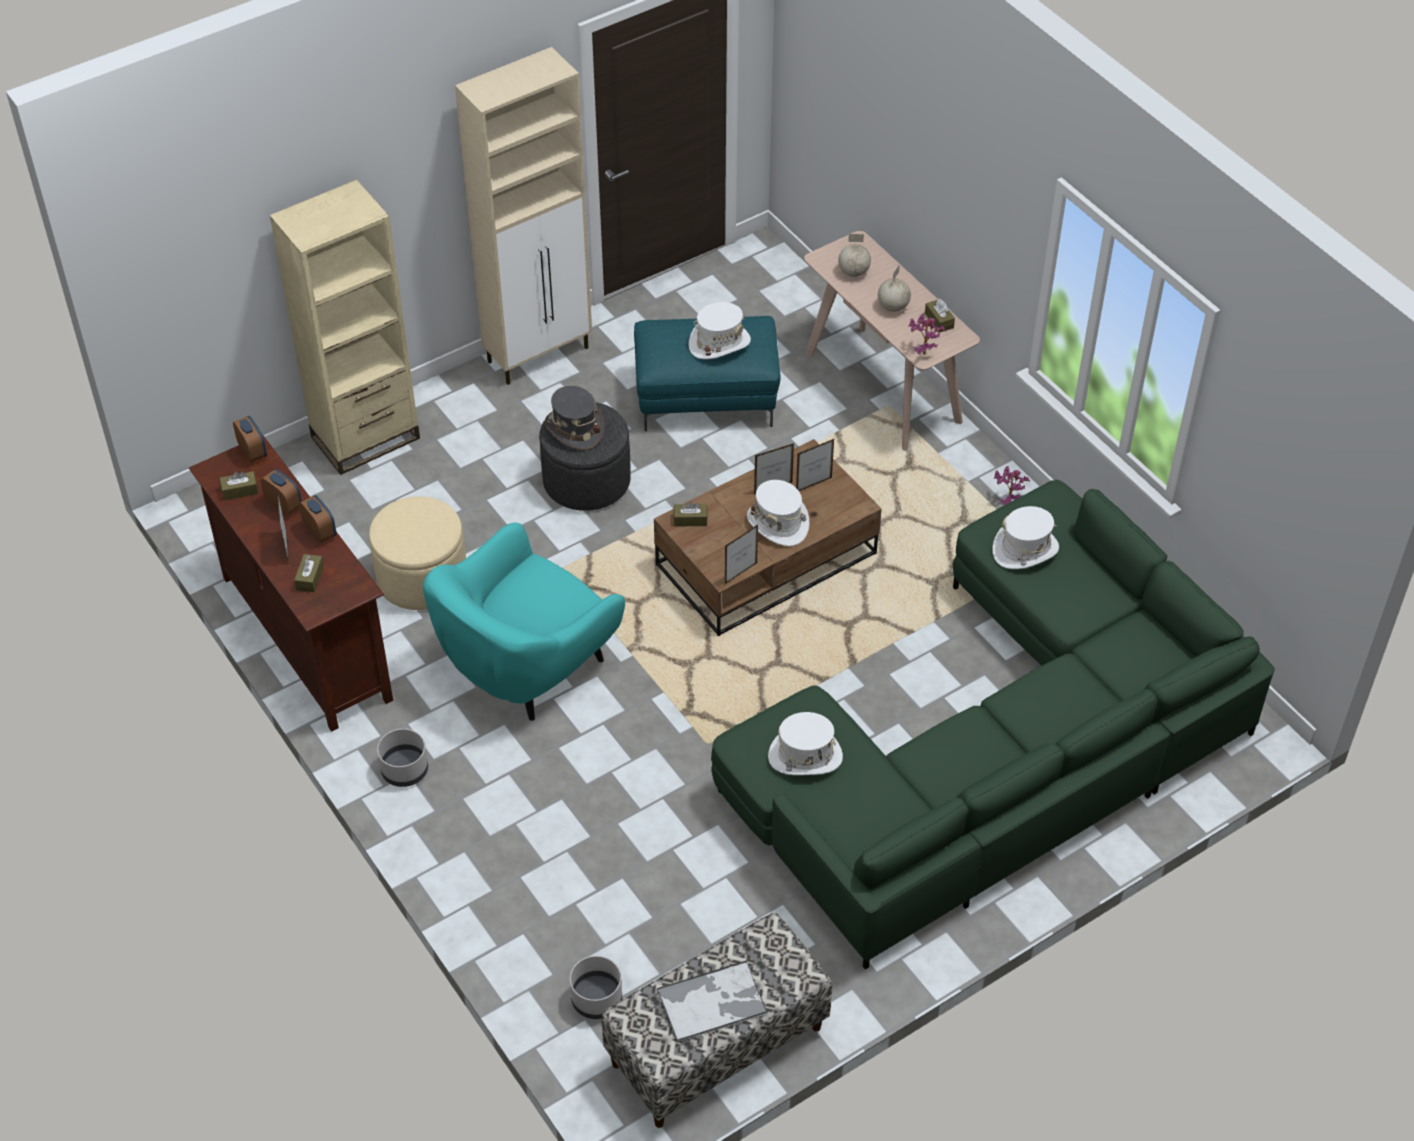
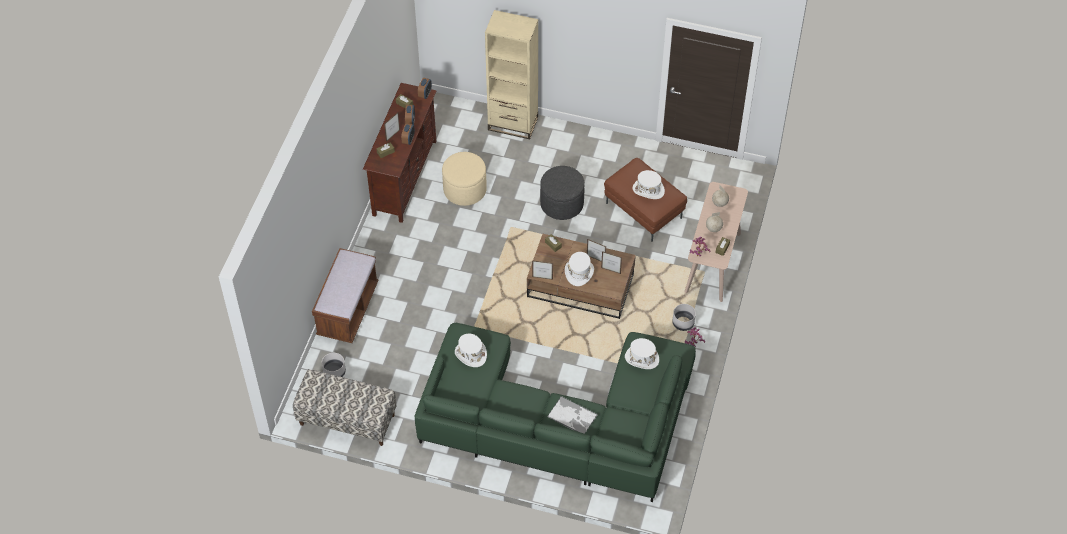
camera: 50 degrees right, 5 degrees up
grey planter [377,729,428,787] -> grey planter moved to [672,304,696,331]
turquoise armchair [423,523,625,721] -> none
beige cabinet [455,47,592,385] -> none
grey hat [545,386,604,450] -> none
turquoise ottoman [634,316,780,431] -> brown ottoman [604,158,687,241]
tray [657,960,768,1042] -> tray moved to [547,396,598,434]
none -> brown bench [312,248,378,343]

